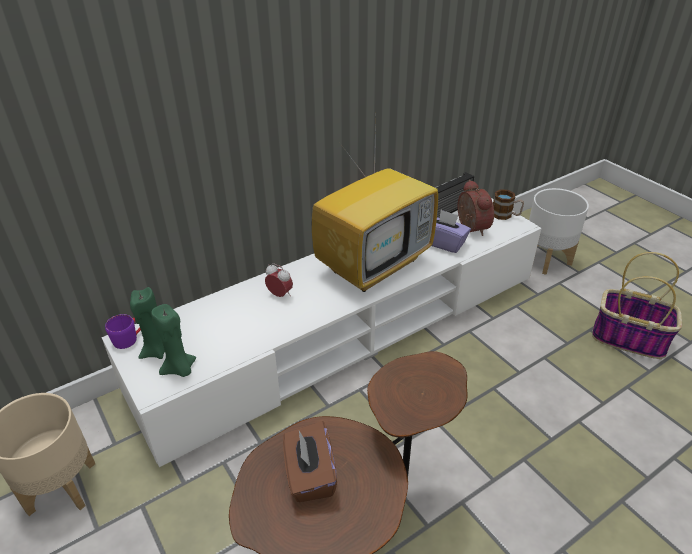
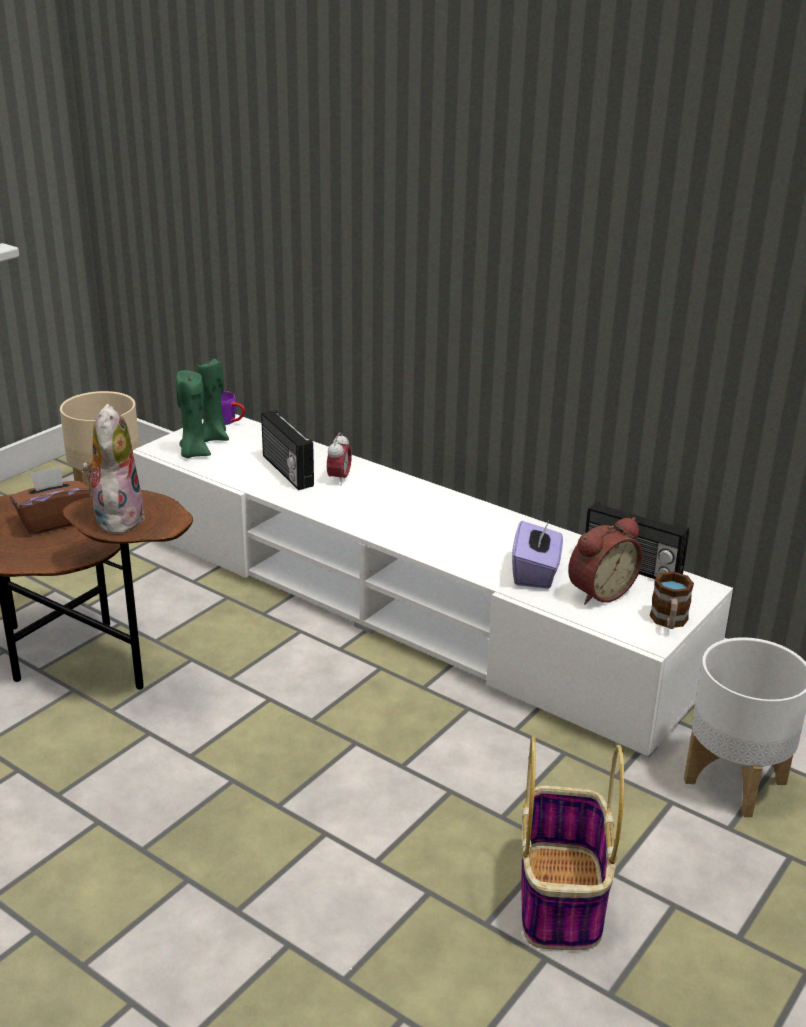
camera: 70 degrees right, 10 degrees down
television [312,122,438,292] -> none
none -> plush toy [82,404,145,534]
none -> radio [261,410,314,490]

